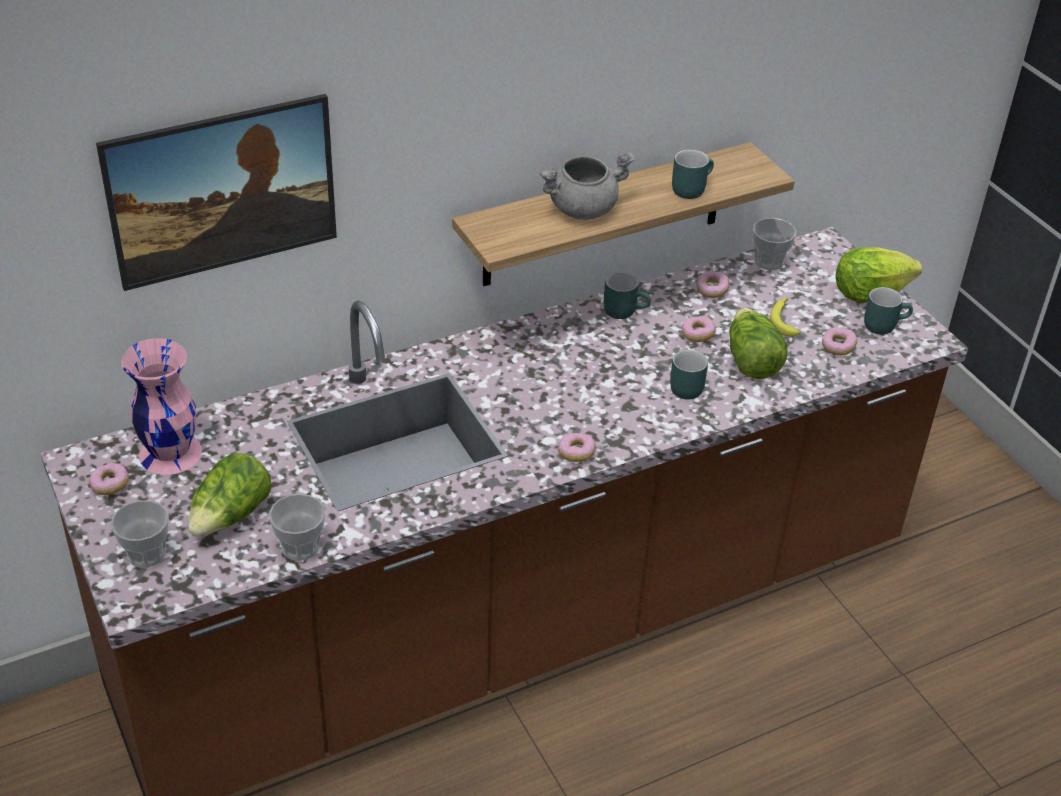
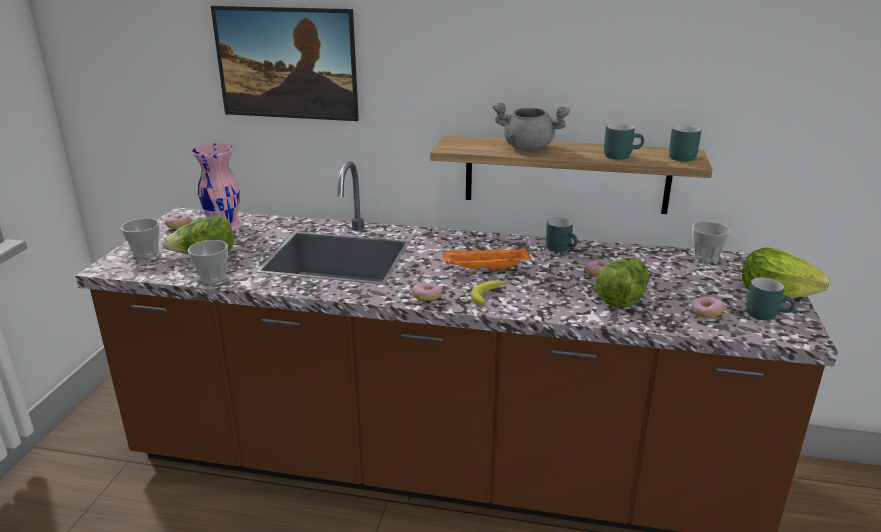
camera: 40 degrees right, 15 degrees down
turquoise mug [670,349,708,400] -> turquoise mug moved to [669,125,701,162]
donut [696,271,729,298] -> none
banana [770,296,800,337] -> banana moved to [471,280,508,305]
none -> orange tray [442,247,530,272]

